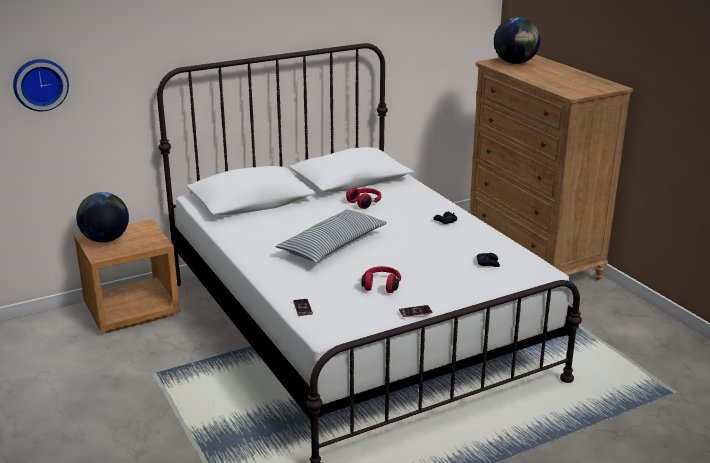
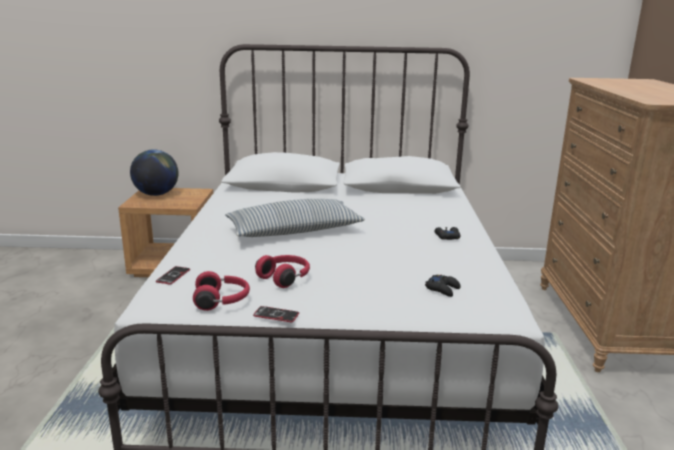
camera: 30 degrees right, 5 degrees down
wall clock [13,59,69,111] -> none
red headphones [346,188,382,209] -> red headphones moved to [193,271,250,311]
globe [494,17,540,64] -> none

